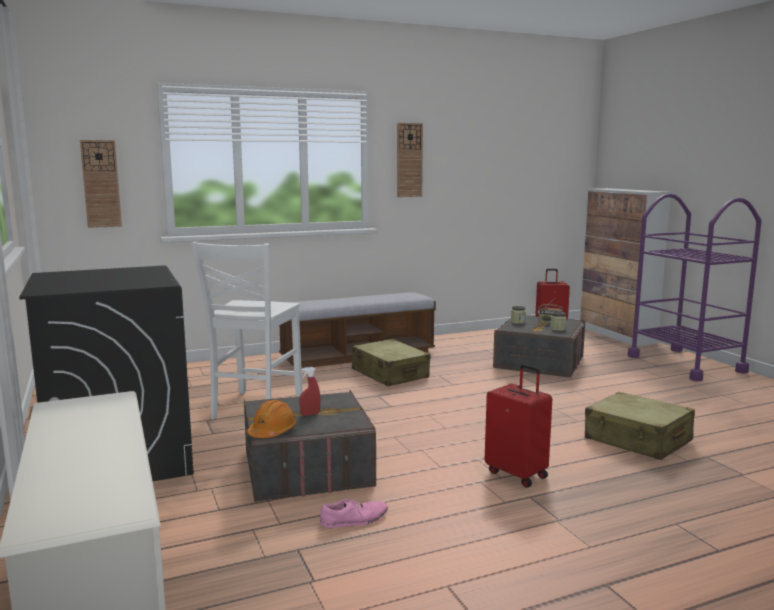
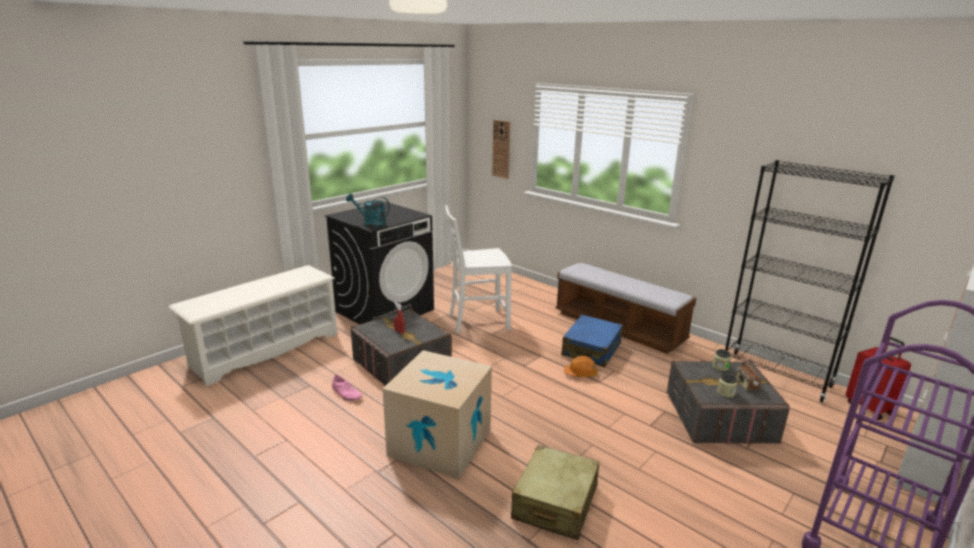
camera: 65 degrees right, 10 degrees up
orange hard hat [247,400,297,438] -> orange hard hat moved to [564,356,598,377]
beige suitcase [352,339,430,386] -> blue suitcase [561,315,623,368]
wall clock [397,123,423,197] -> none
red suitcase [485,364,552,488] -> cardboard box [383,350,492,479]
none -> turquoise watering can [346,193,390,227]
none -> black bookcase [725,160,894,402]

